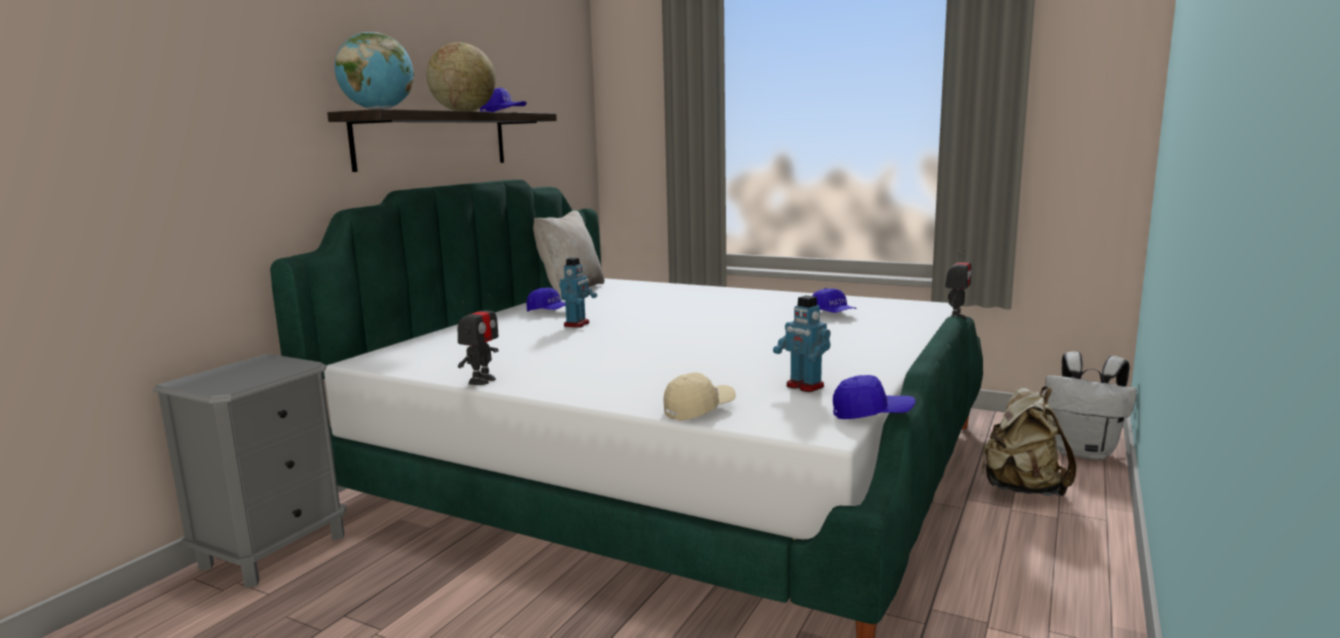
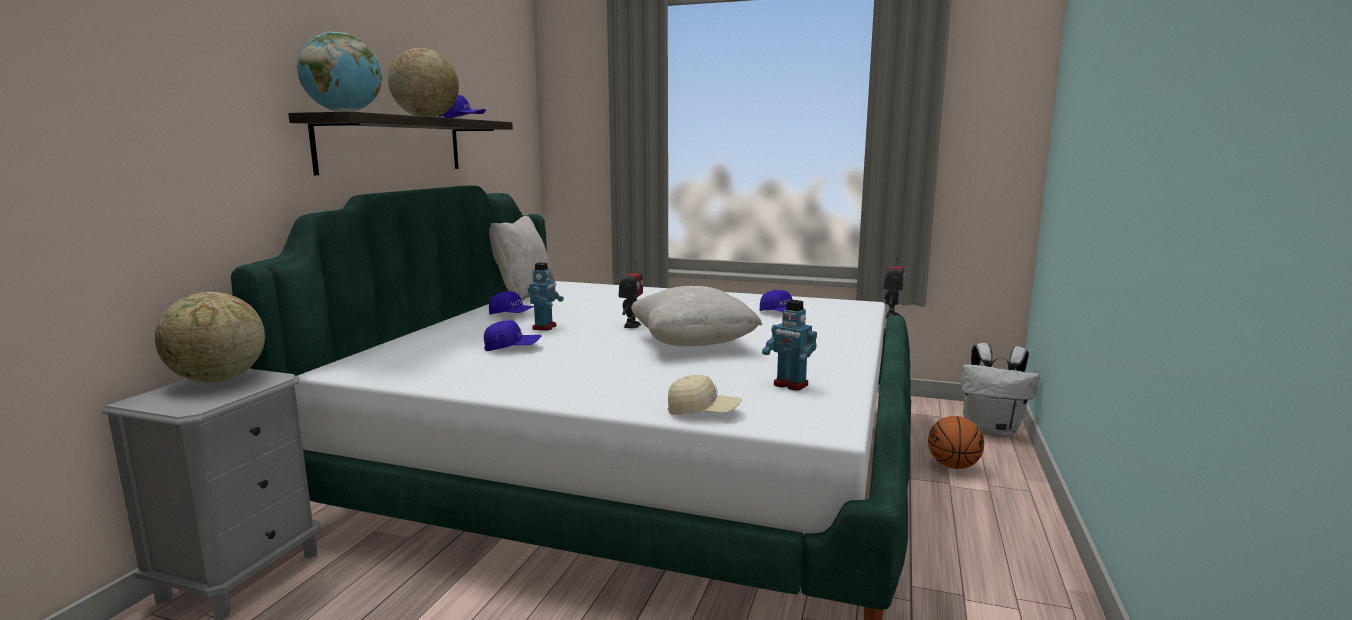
camera: 10 degrees left, 0 degrees up
toy robot [458,295,499,385] -> toy robot moved to [618,261,643,328]
beige cap [663,373,736,421] -> beige cap turned 60 degrees clockwise [668,375,742,415]
blue cap [833,375,915,419] -> blue cap moved to [484,320,542,351]
beige backpack [981,386,1077,496] -> basketball [928,416,984,469]
none -> globe [155,292,265,382]
none -> beige pillow [631,286,762,346]

